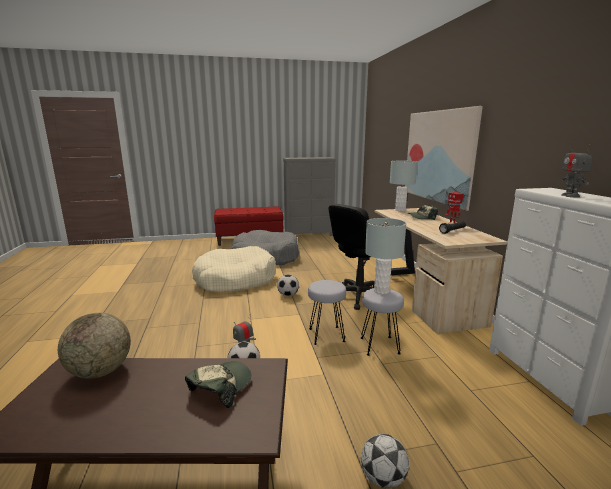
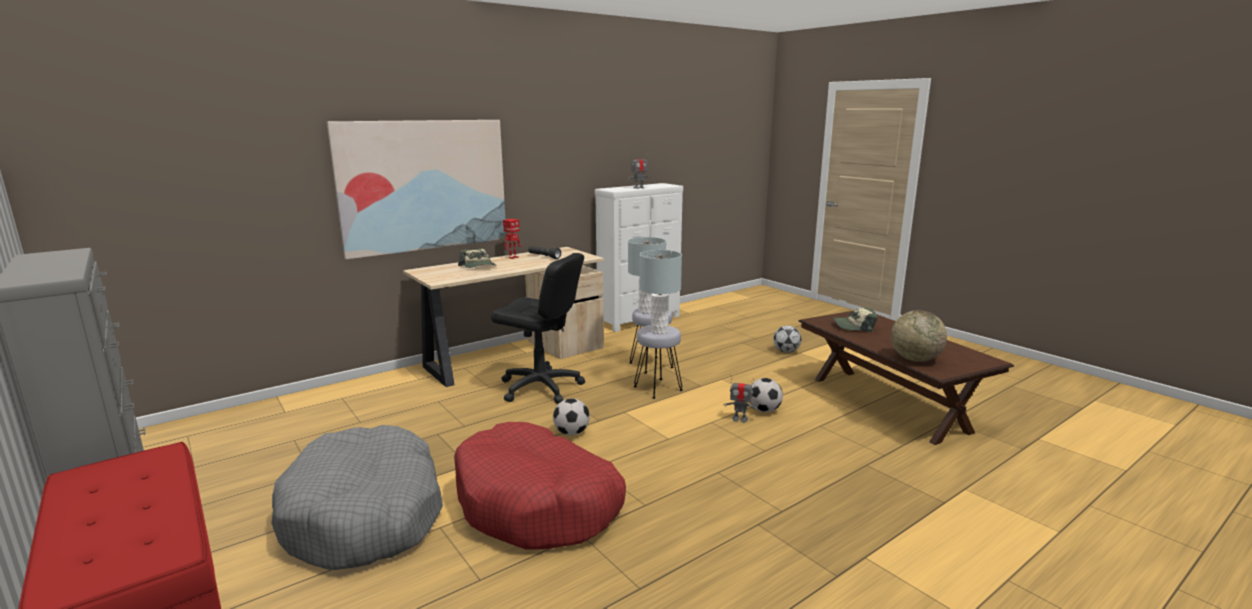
camera: 115 degrees left, 0 degrees up
beige dog bed [192,246,276,292] -> red dog bed [454,422,626,550]
grey table lamp [390,161,418,211] -> grey table lamp moved to [639,250,682,334]

